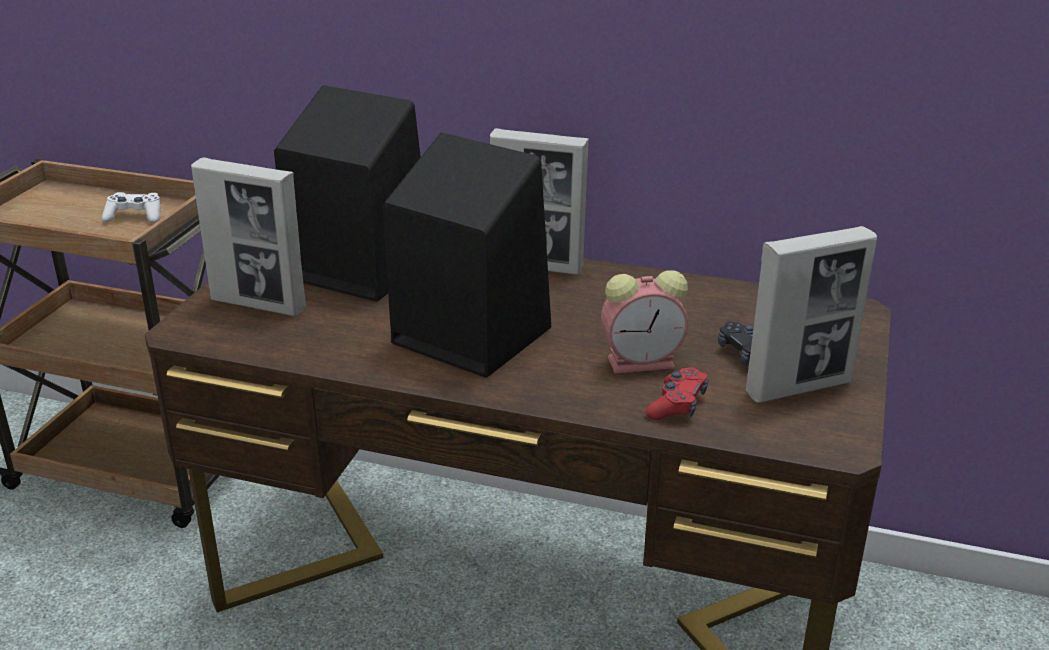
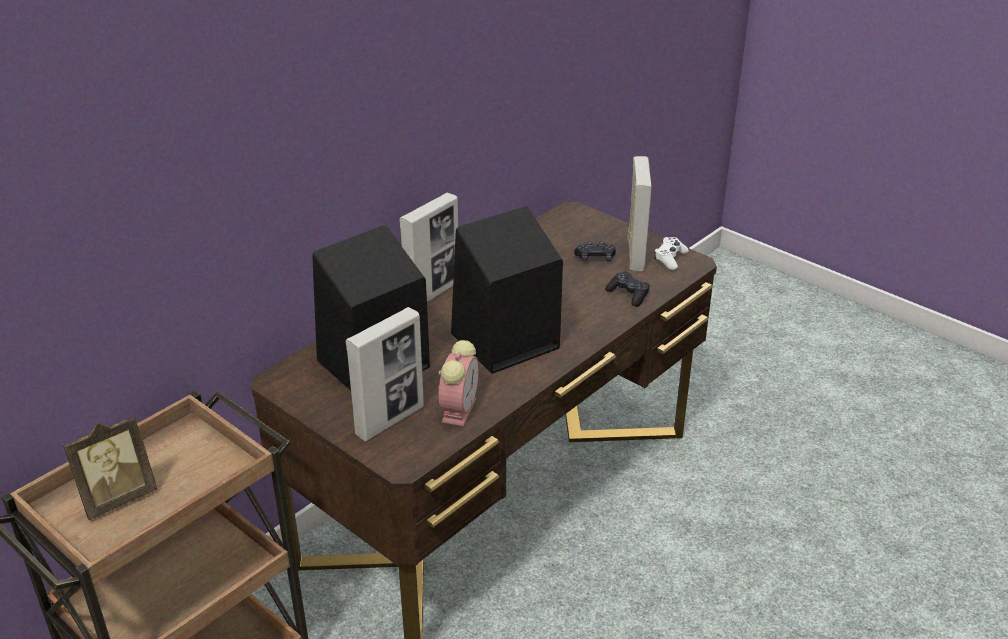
camera: 65 degrees left, 5 degrees up
white game controller [102,192,161,223] -> white game controller moved to [654,237,689,270]
alarm clock [601,270,688,374] -> alarm clock moved to [439,340,479,426]
red game controller [645,367,708,420] -> black game controller [605,272,650,307]
none -> picture frame [63,416,157,520]

